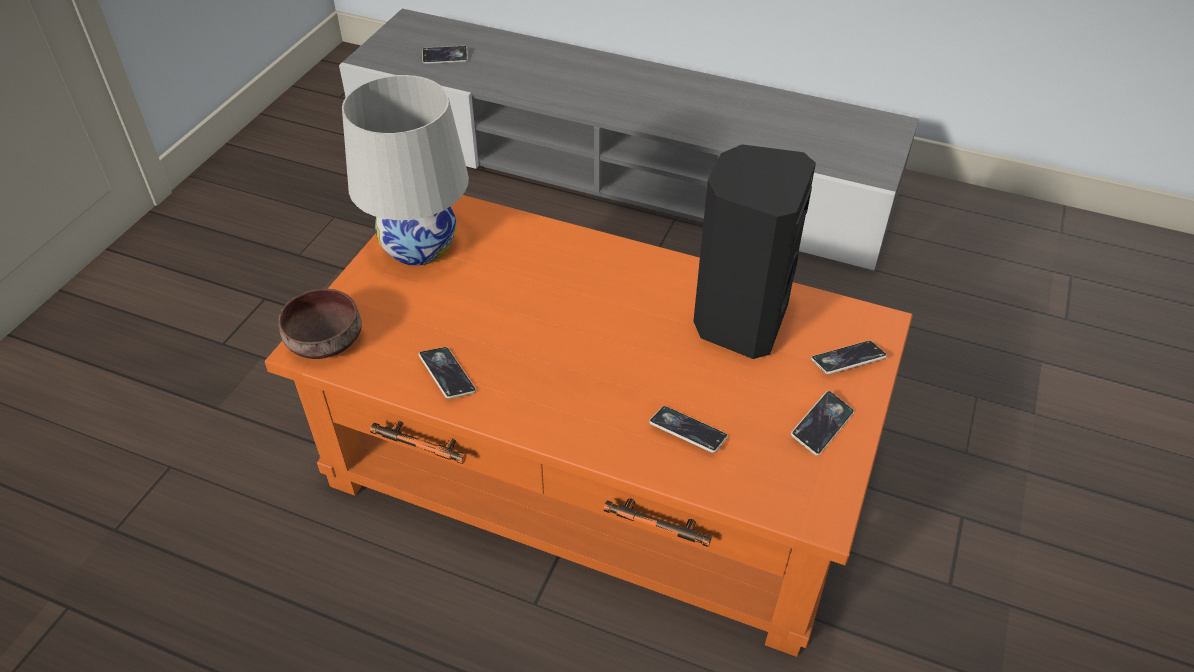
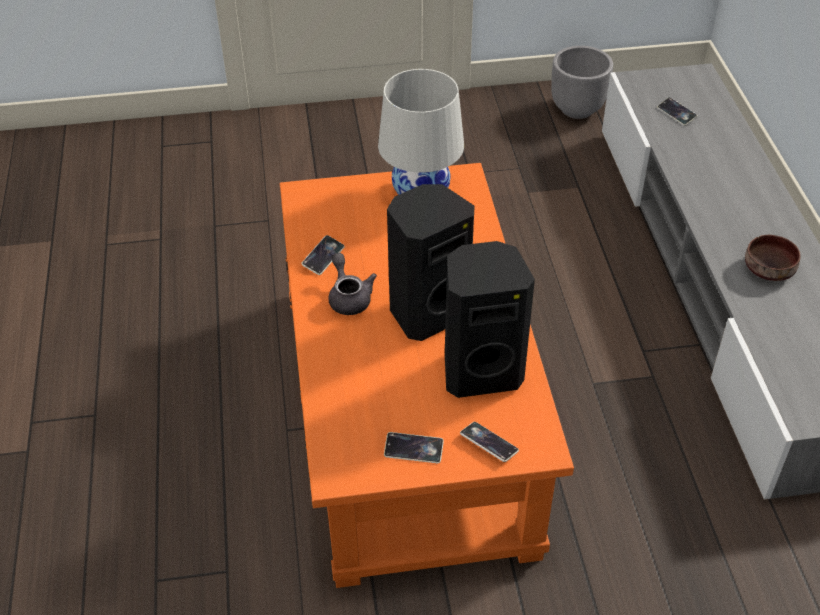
camera: 60 degrees right, 0 degrees up
brown bowl [278,289,362,359] -> brown bowl moved to [745,235,801,281]
phone [649,406,728,453] -> none
none -> grey teapot [328,253,377,315]
none -> black speaker [387,184,475,341]
none -> grey planter [551,46,613,119]

